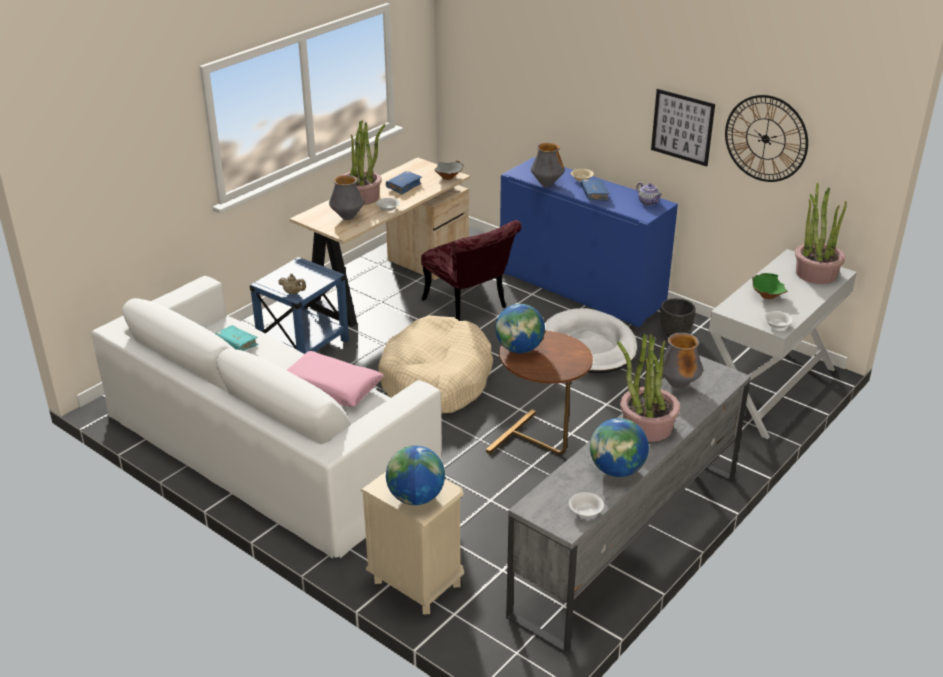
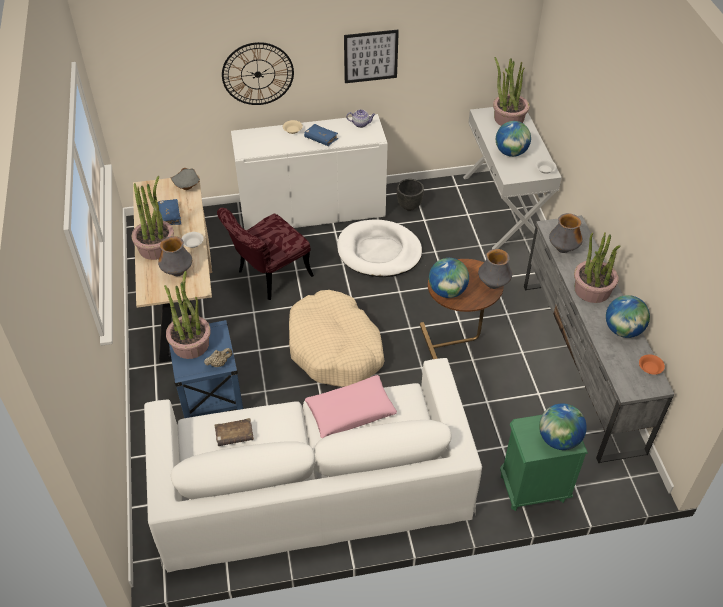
camera: 50 degrees left, 15 degrees up
turquoise book [215,325,258,351] -> brown book [215,418,254,446]
beige nightstand [360,472,464,615] -> green nightstand [500,415,588,511]
red chair [421,220,521,321] -> red chair turned 135 degrees clockwise [217,208,314,300]
blue cabinet [500,157,678,328] -> white cabinet [231,114,388,231]
vase [531,142,565,186] -> vase moved to [478,249,512,289]
white bowl [569,492,604,517] -> orange bowl [639,354,665,375]
wall clock [725,95,808,182] -> wall clock moved to [222,42,294,105]
green bowl [752,273,788,299] -> globe [496,121,531,157]
none -> potted plant [164,271,211,359]

